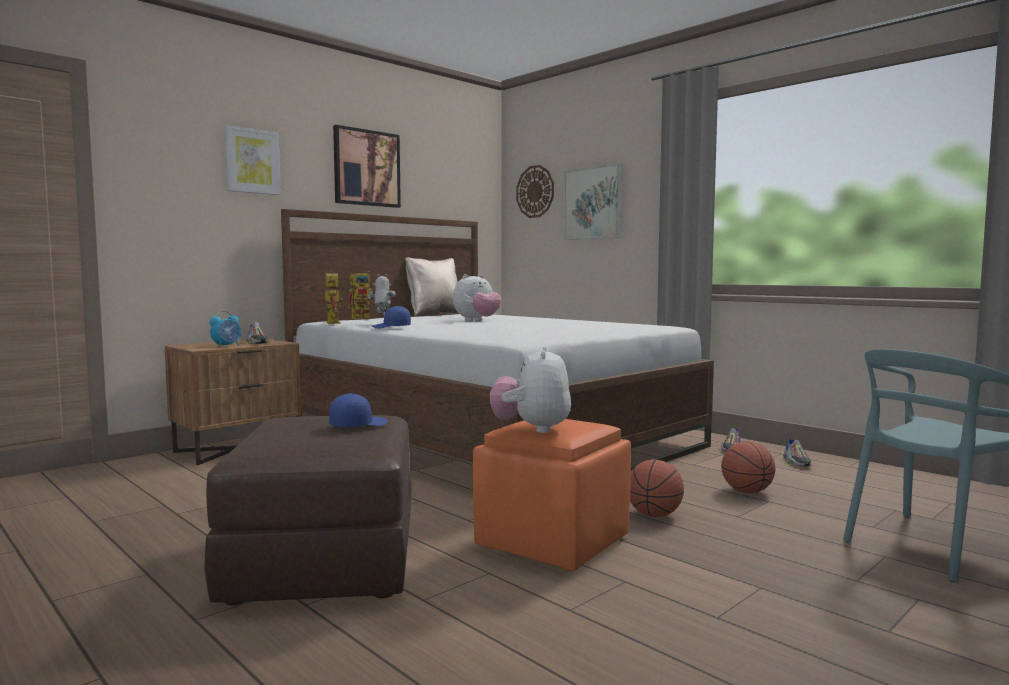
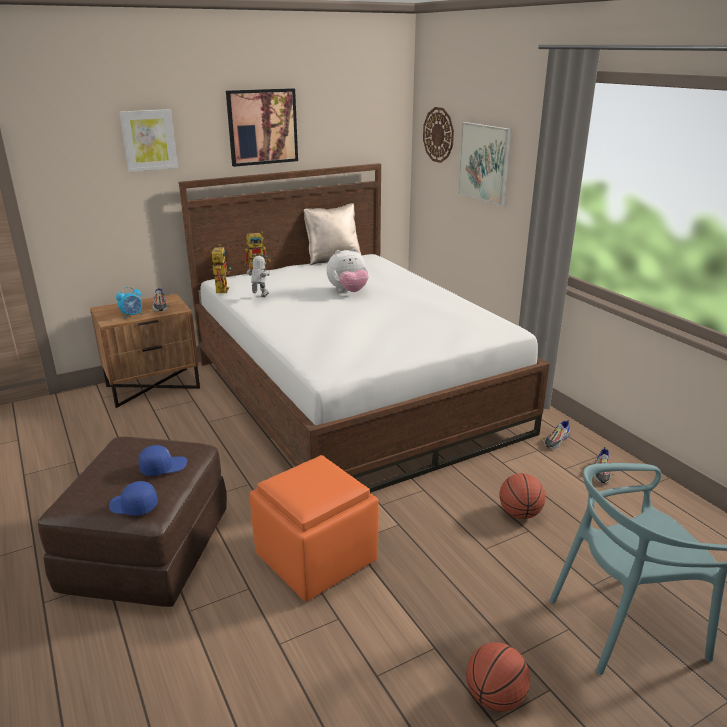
camera: 15 degrees right, 20 degrees up
blue cap [372,306,411,329] -> blue cap moved to [109,481,158,516]
plush toy [490,346,571,433] -> none
basketball [630,460,684,517] -> basketball moved to [466,642,530,712]

